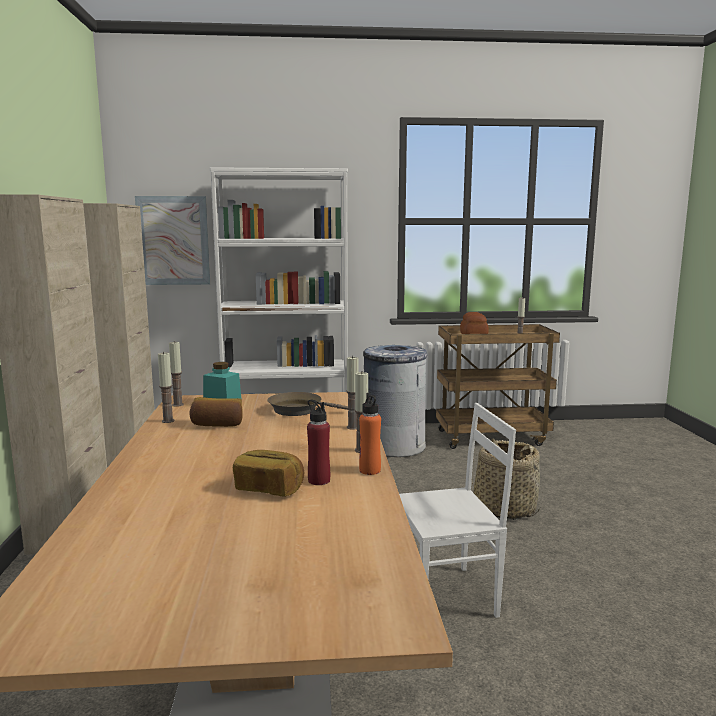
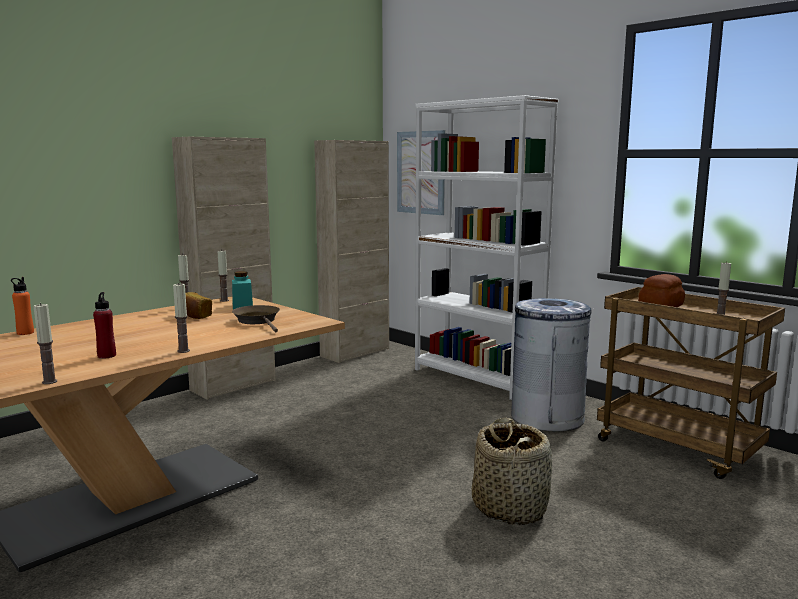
camera: 50 degrees right, 0 degrees up
bread [233,450,304,497] -> none
candle [346,356,359,430] -> candle moved to [34,303,57,384]
orange bottle [359,393,381,475] -> orange bottle moved to [11,277,34,335]
white chair [399,403,516,618] -> none

